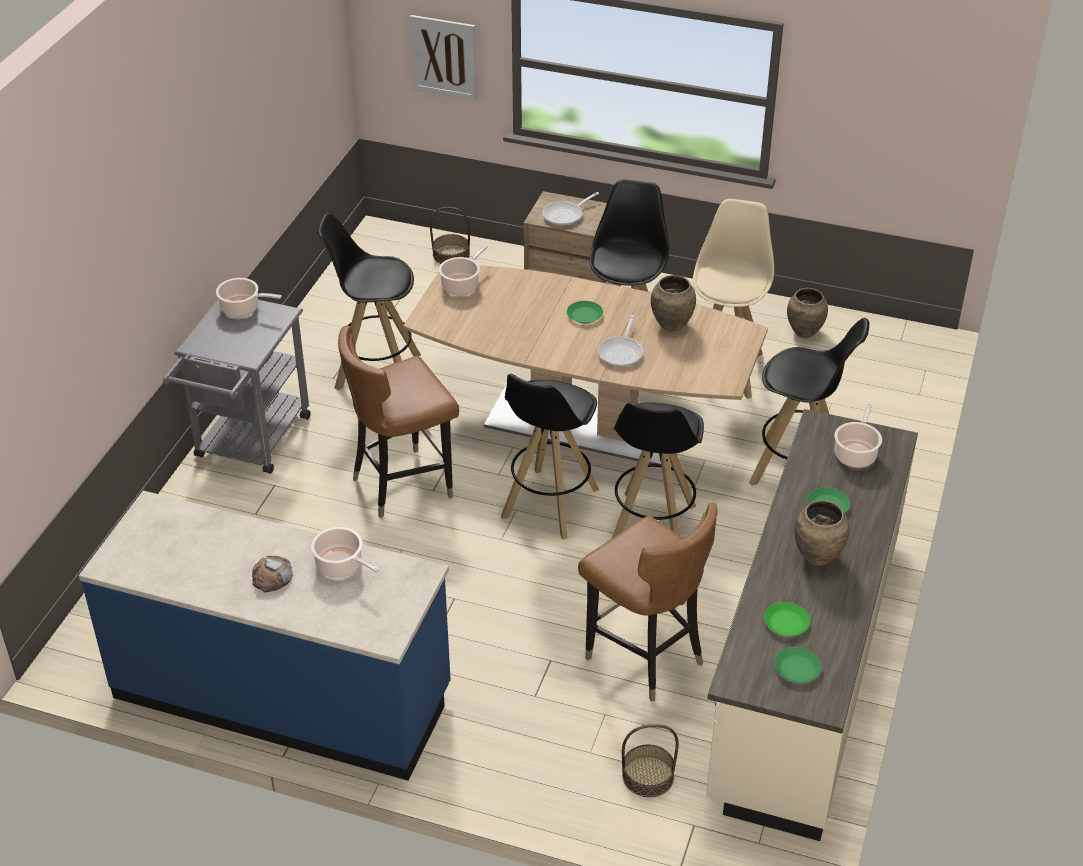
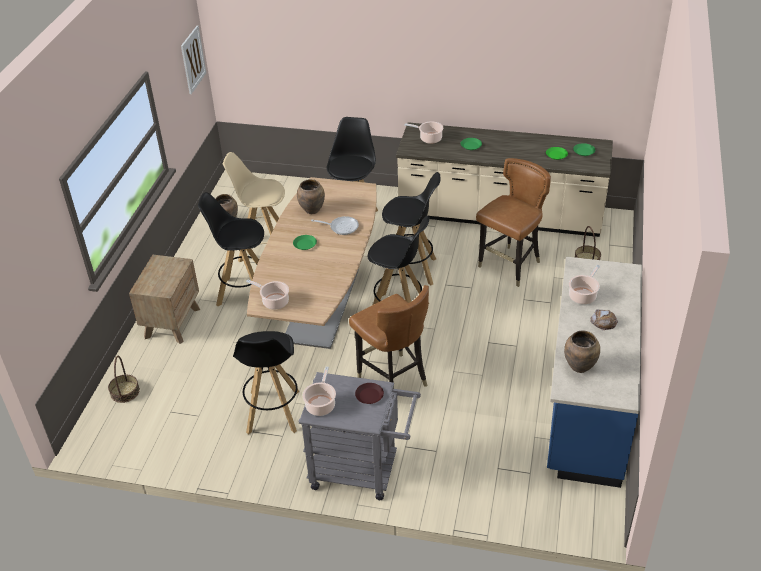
camera: 95 degrees left, 0 degrees up
picture [410,15,477,100] -> picture moved to [181,25,206,94]
frying pan [542,192,599,226] -> none
brown vase [794,500,849,566] -> brown vase moved to [564,330,600,373]
none -> brown plate [355,383,384,404]

